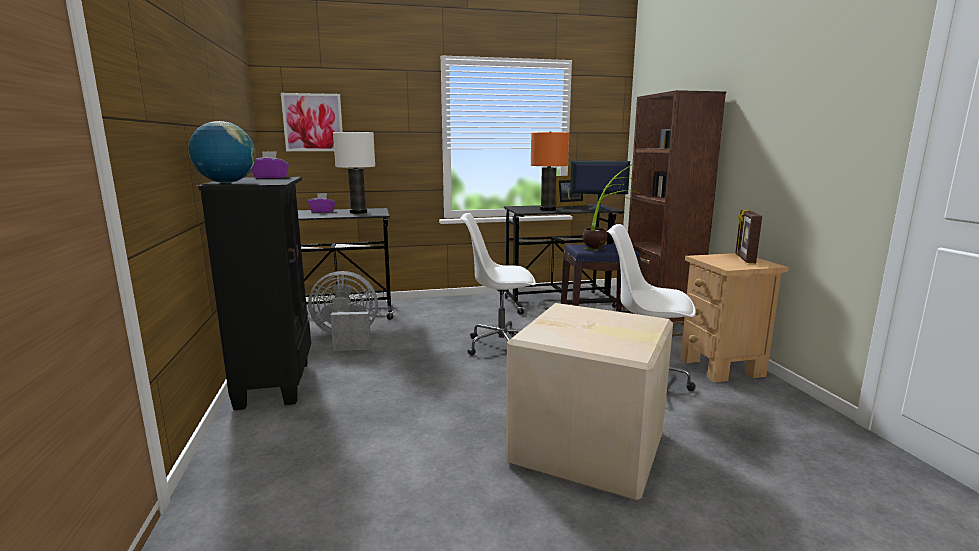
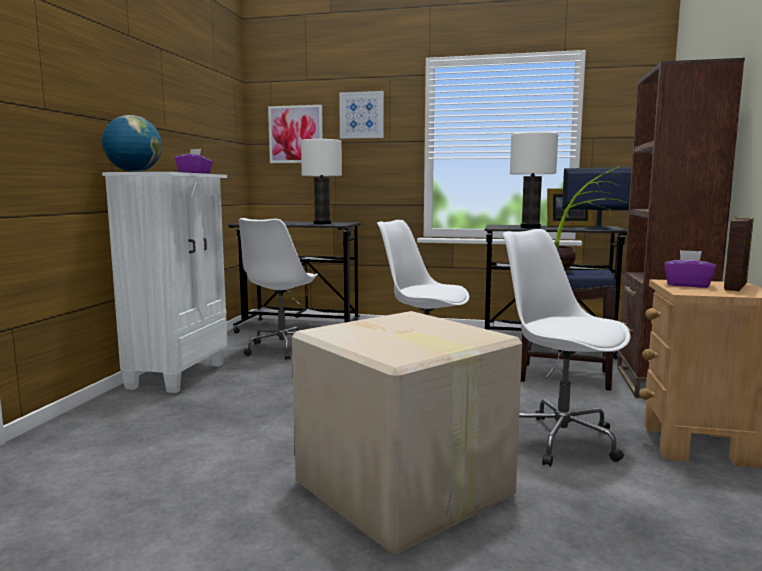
camera: 25 degrees right, 5 degrees down
black cabinet [197,177,311,410] -> white cabinet [102,172,228,393]
purple tissue box [308,193,336,213] -> purple tissue box moved to [664,250,716,288]
grey fan [308,271,378,351] -> white office chair [239,218,318,360]
orange table lamp [531,131,569,211] -> white table lamp [510,132,558,228]
none -> picture [339,91,384,139]

